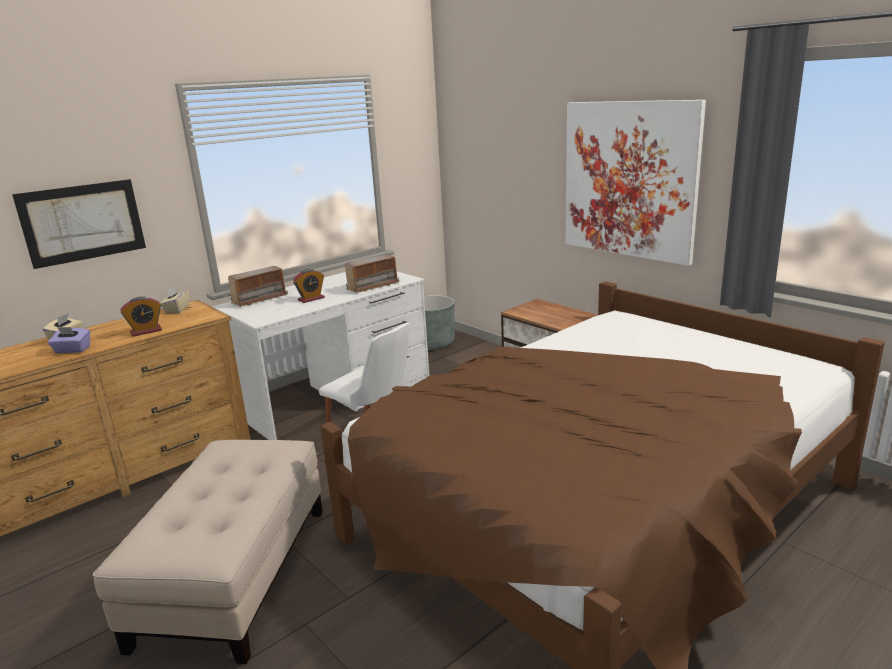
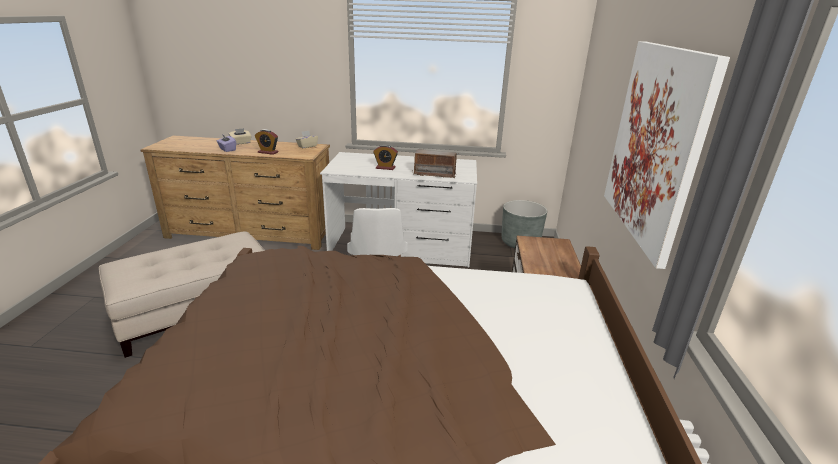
camera: 45 degrees right, 5 degrees up
picture [12,179,146,269] -> none
radio [228,266,288,307] -> none

